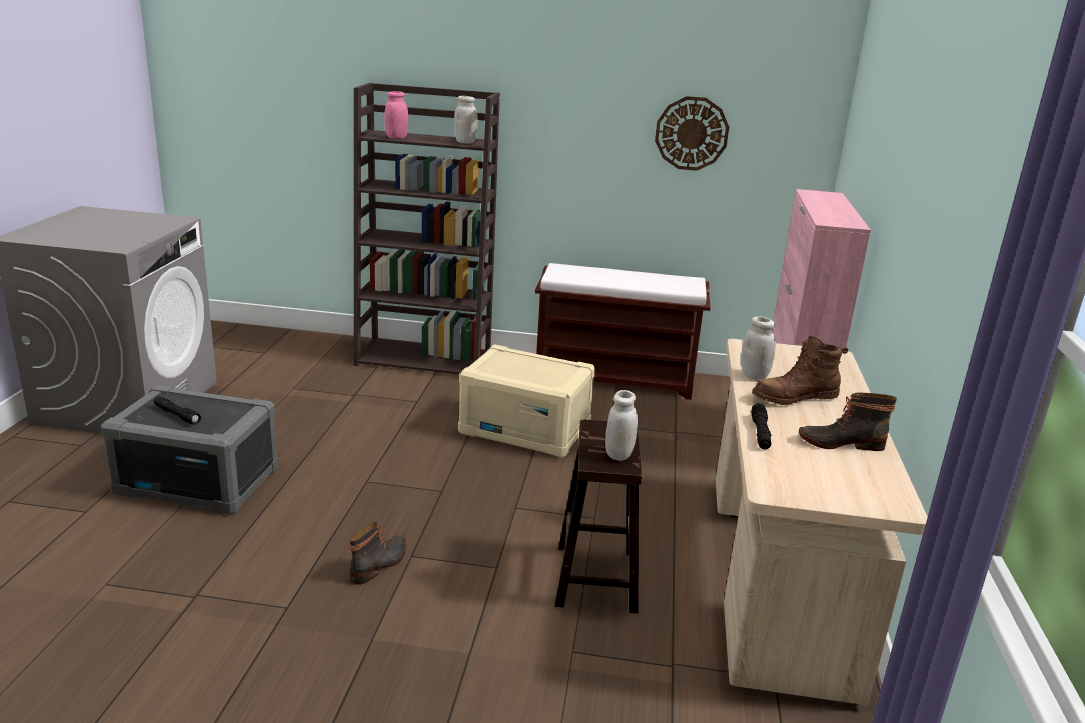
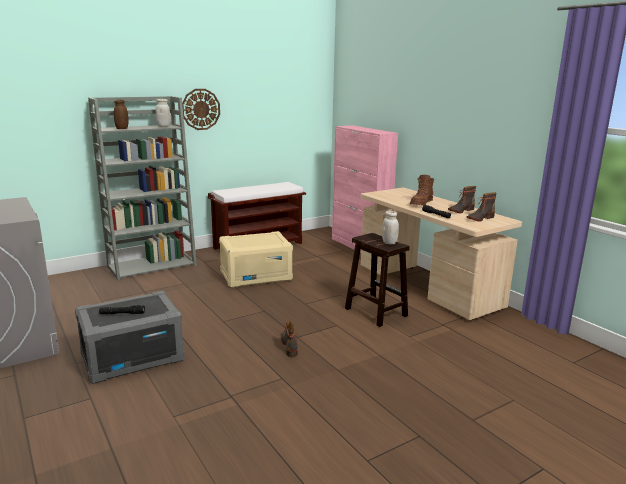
camera: 40 degrees left, 5 degrees down
brown bookcase [354,83,500,374] -> grey bookcase [88,96,197,281]
pink jar [384,91,408,139] -> brown jar [114,100,129,129]
wall clock [655,96,729,171] -> wall clock moved to [182,89,220,130]
white jar [741,316,776,380] -> none
none -> boot [466,193,497,222]

